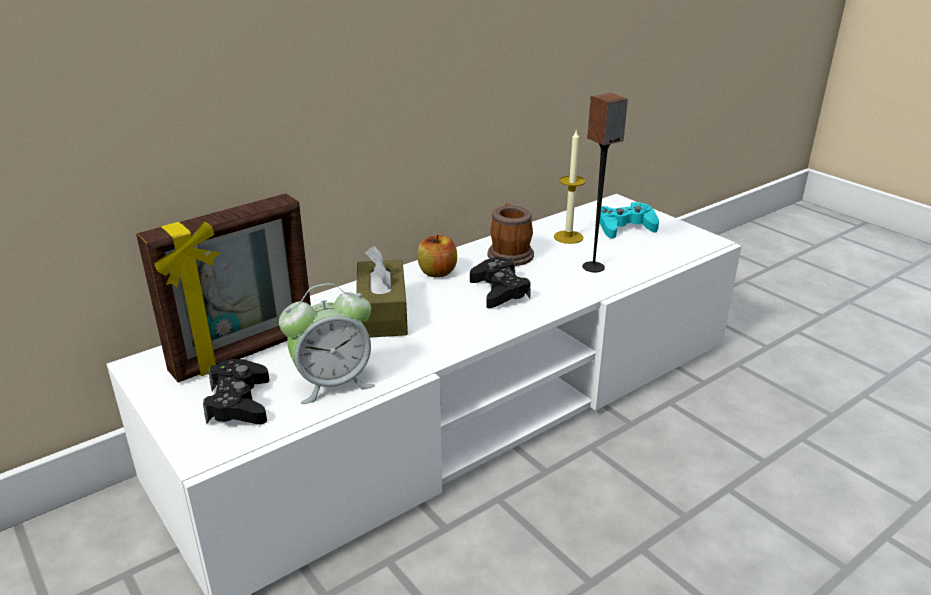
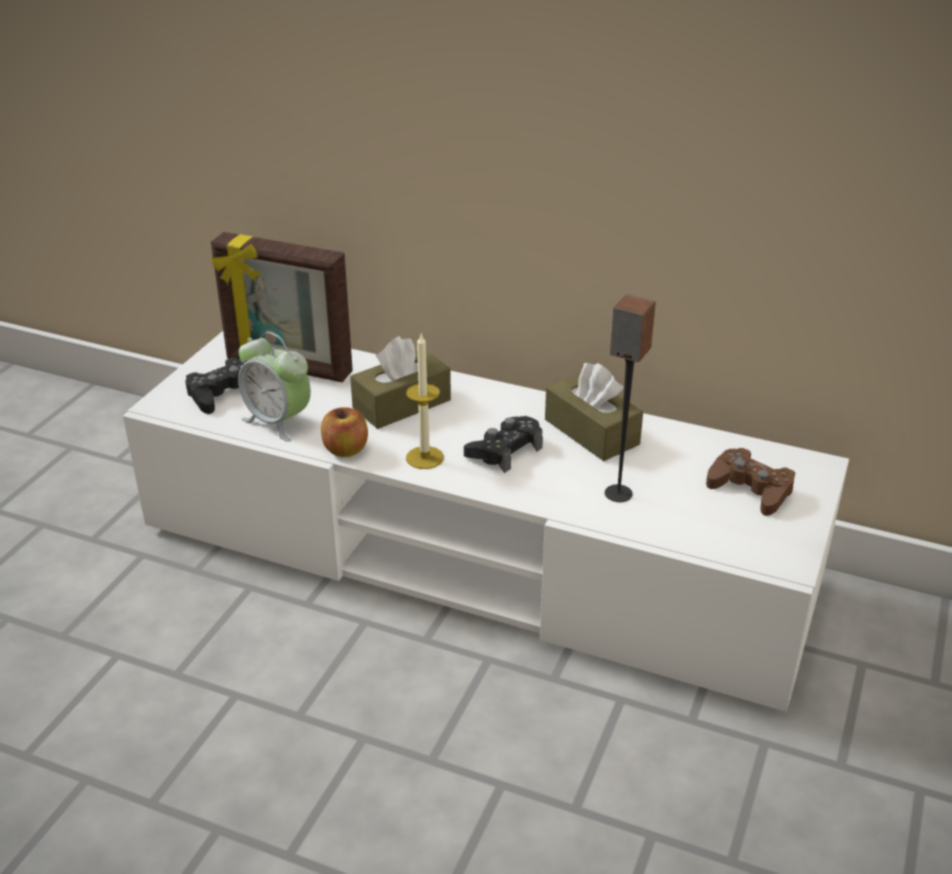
camera: 60 degrees right, 5 degrees up
apple [417,234,457,278] -> apple moved to [321,407,368,457]
mug [487,203,534,266] -> brown tissue box [545,363,643,461]
candle [554,129,586,244] -> candle moved to [406,332,444,469]
turquoise game controller [599,202,659,238] -> brown game controller [706,448,795,516]

